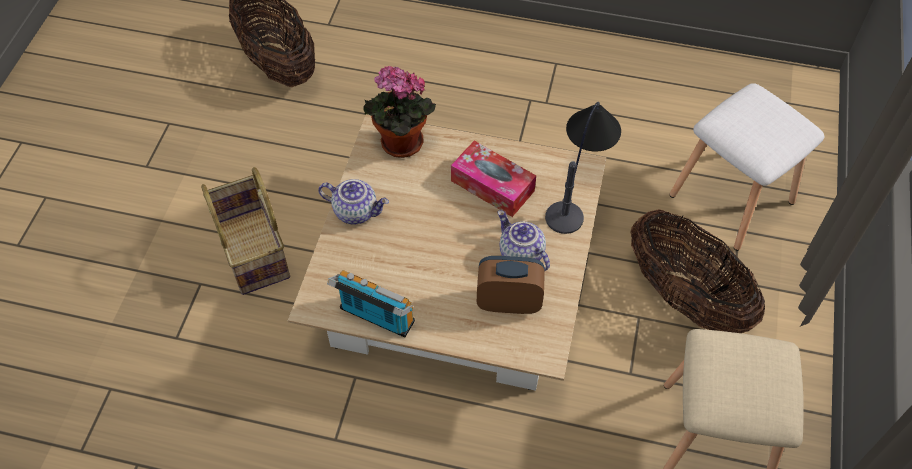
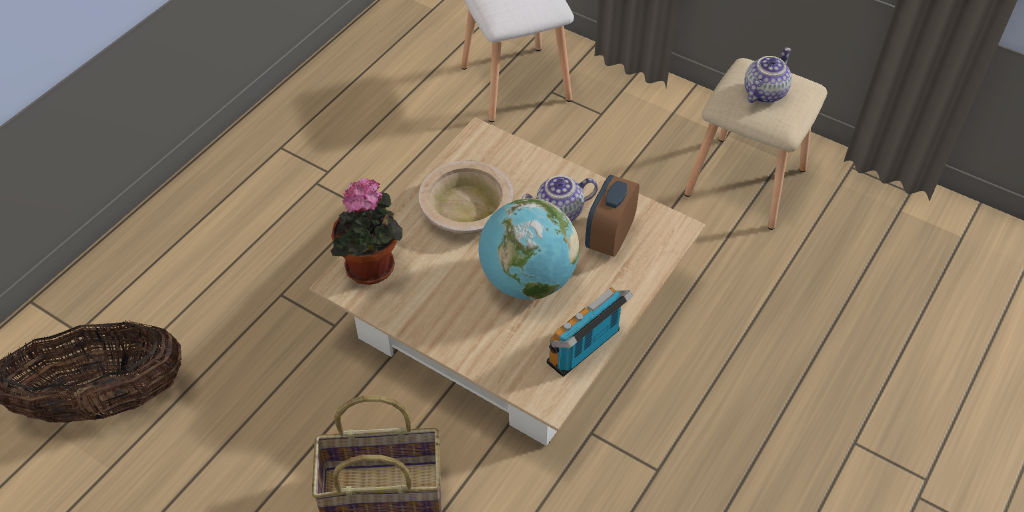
camera: 70 degrees left, 5 degrees down
teapot [318,179,389,225] -> teapot moved to [744,47,792,103]
tissue box [451,141,536,217] -> beige bowl [419,160,514,234]
table lamp [545,102,621,234] -> none
basket [631,209,765,333] -> none
none -> globe [479,198,580,300]

